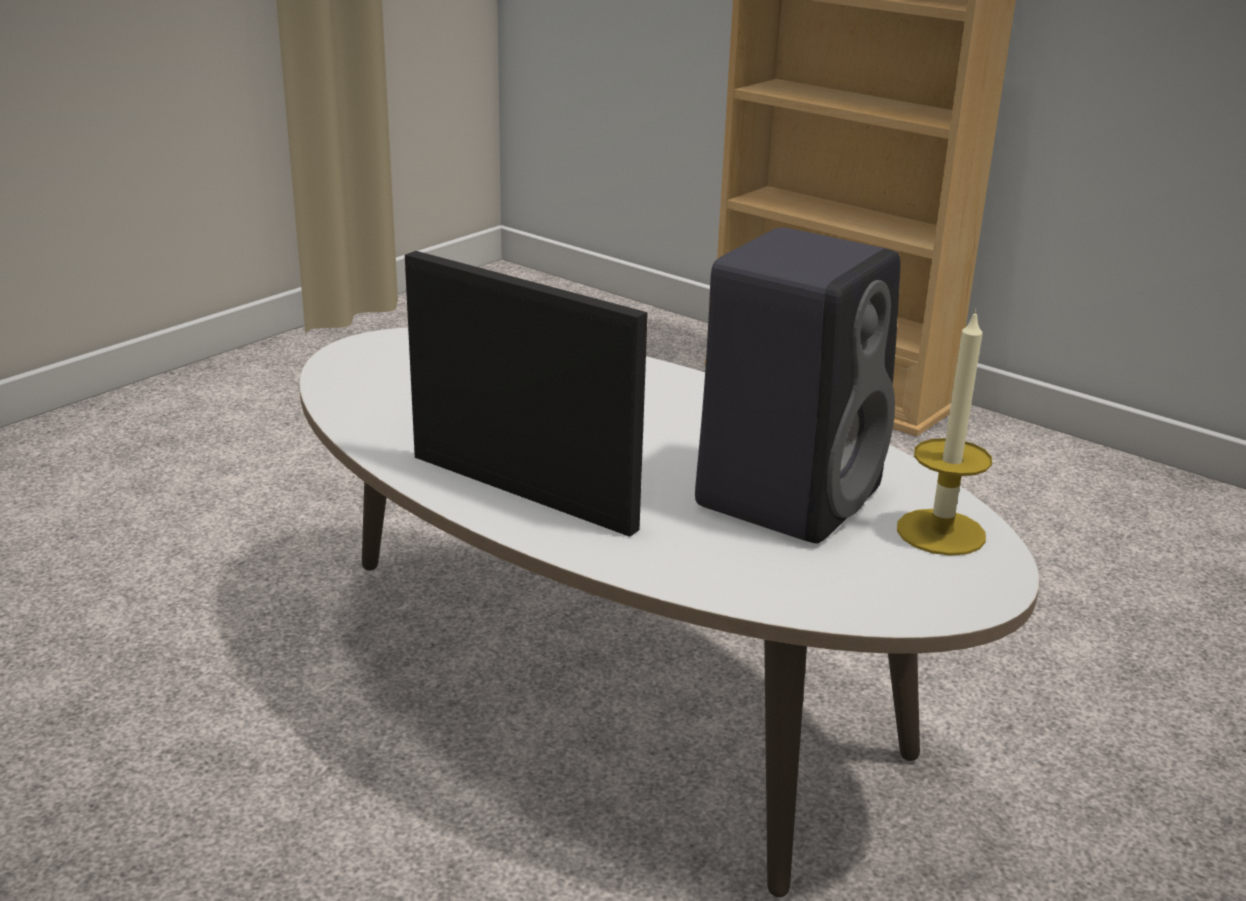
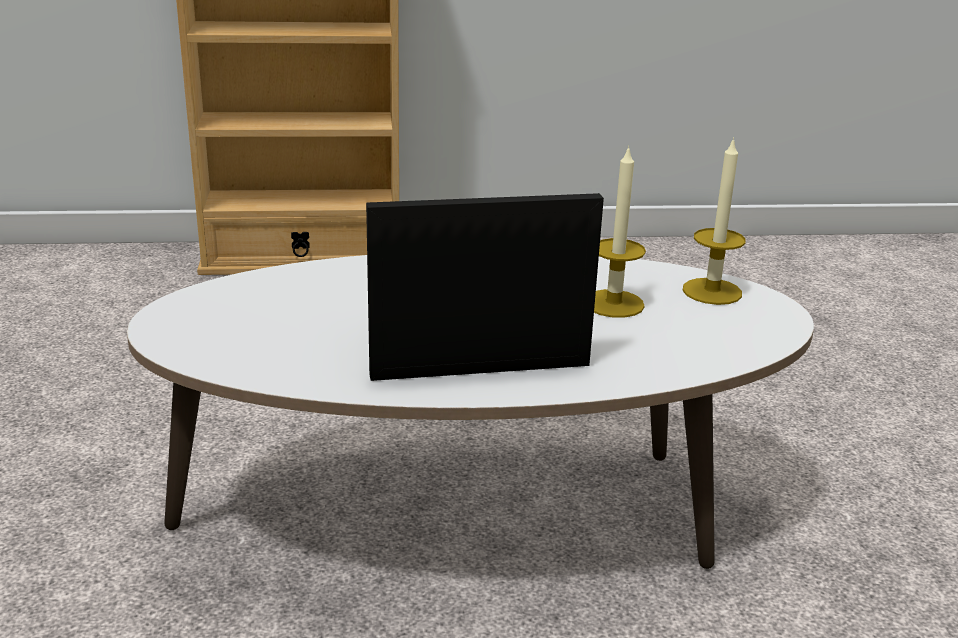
camera: 45 degrees left, 0 degrees up
black speaker [695,227,900,543] -> candle [594,145,646,318]

